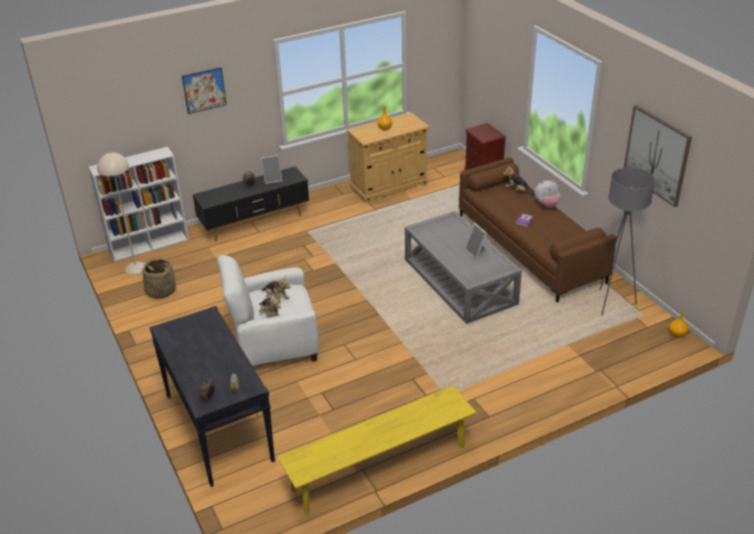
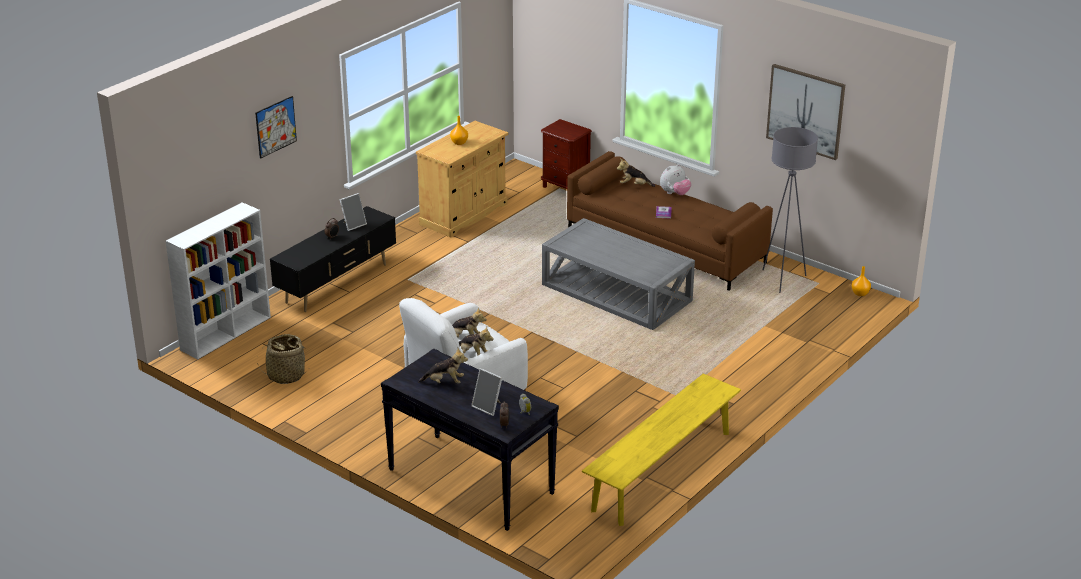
camera: 25 degrees left, 5 degrees down
beige floor lamp [97,153,145,274] -> none
picture frame [465,224,487,259] -> picture frame moved to [471,368,502,416]
none -> plush toy [418,348,468,384]

